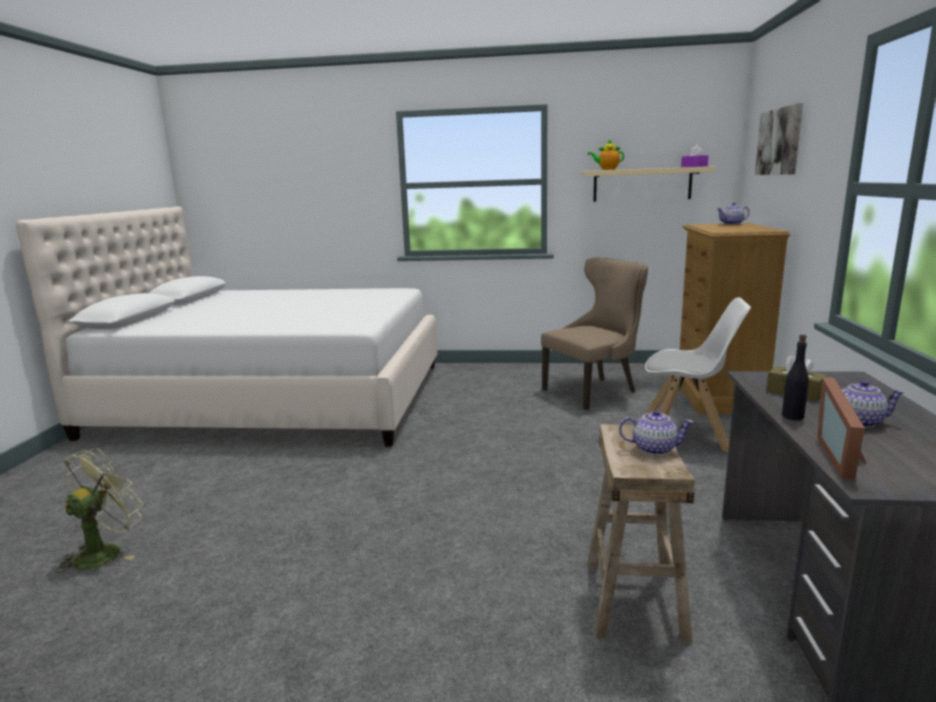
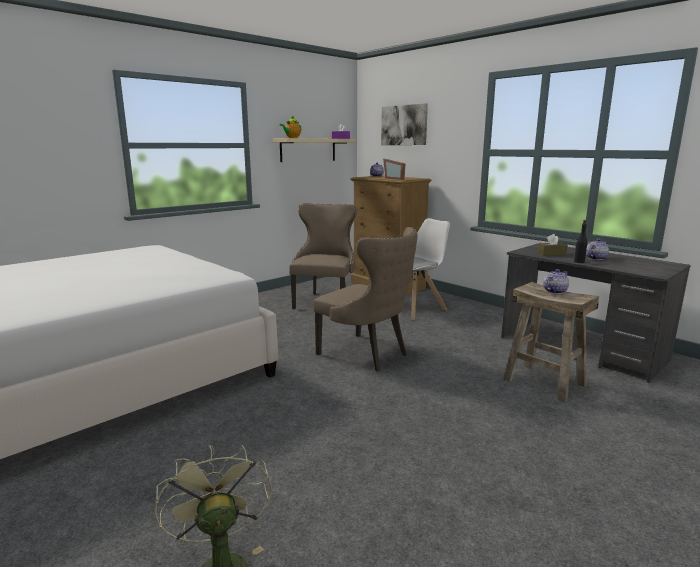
camera: 50 degrees left, 0 degrees up
picture frame [817,377,866,479] -> picture frame moved to [383,159,405,180]
none -> beige chair [313,227,417,372]

